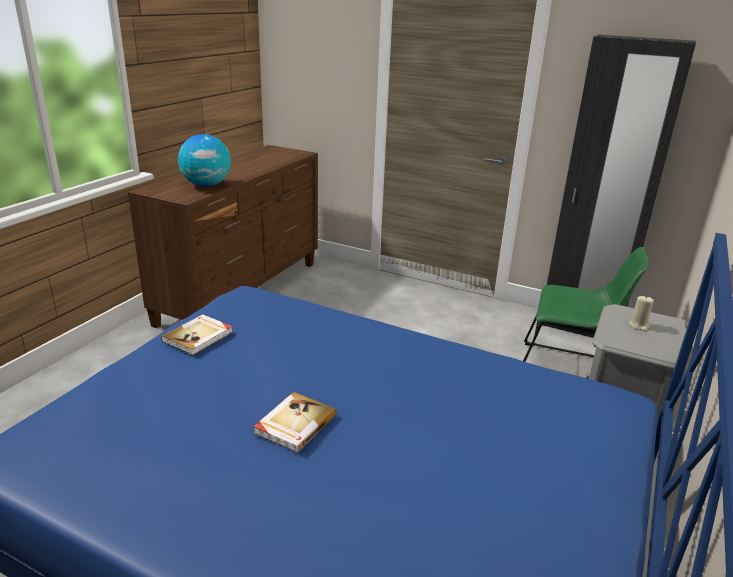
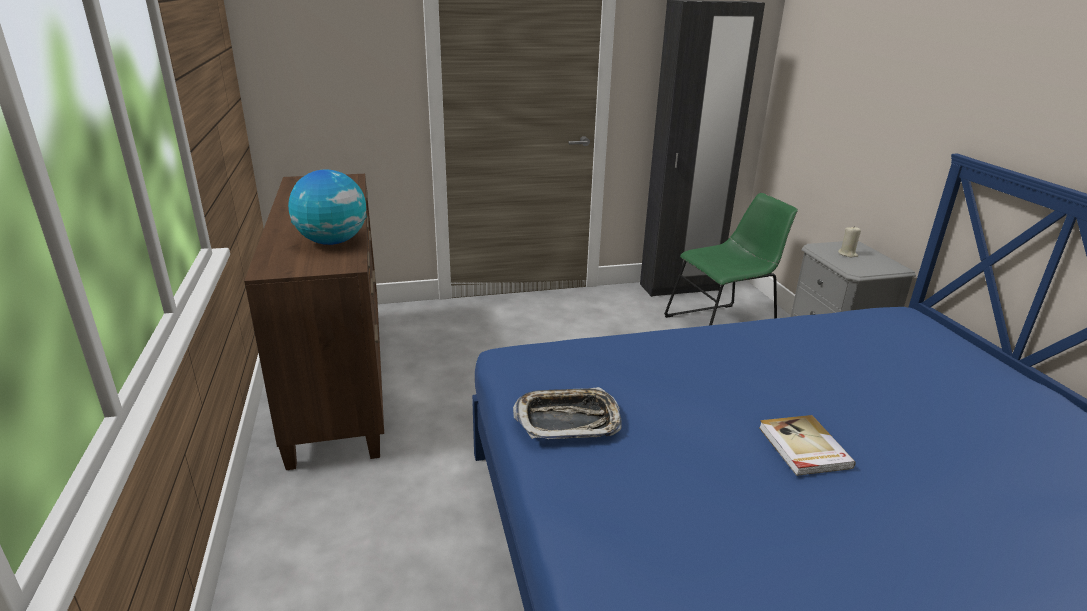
camera: 40 degrees left, 0 degrees up
book [161,314,232,355] -> tray [513,387,622,439]

